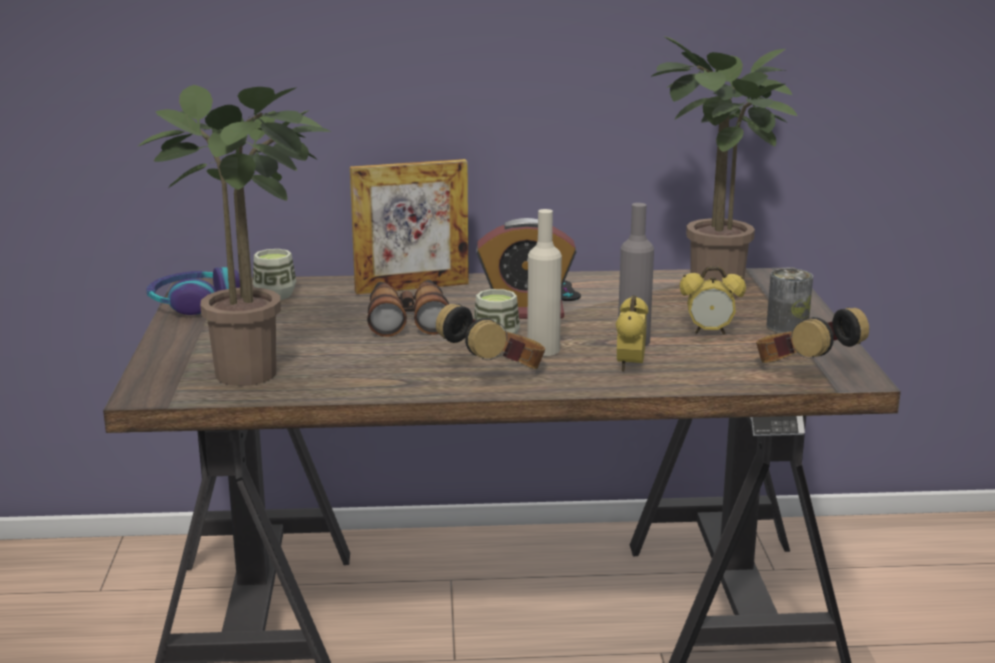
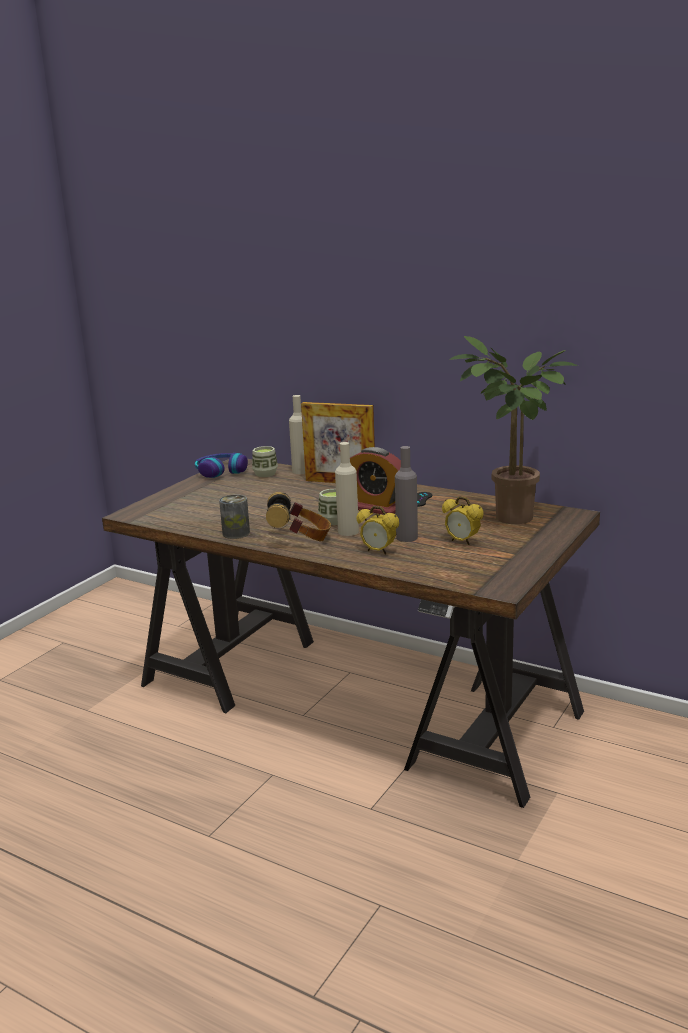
camera: 35 degrees right, 0 degrees up
potted plant [137,85,332,386] -> none
binoculars [367,280,449,337] -> none
alarm clock [616,295,648,372] -> alarm clock turned 105 degrees counterclockwise [357,506,399,555]
headphones [756,307,869,363] -> none
can [766,268,813,333] -> can moved to [219,494,250,539]
none -> beige bottle [289,395,305,474]

